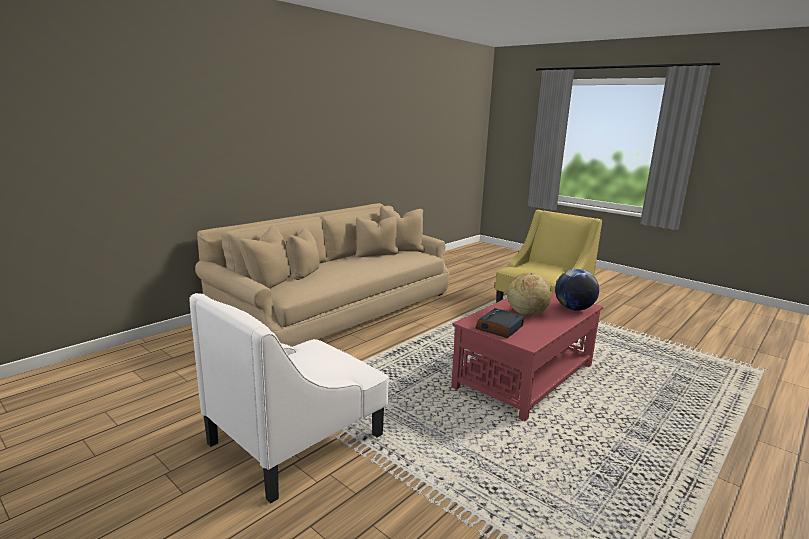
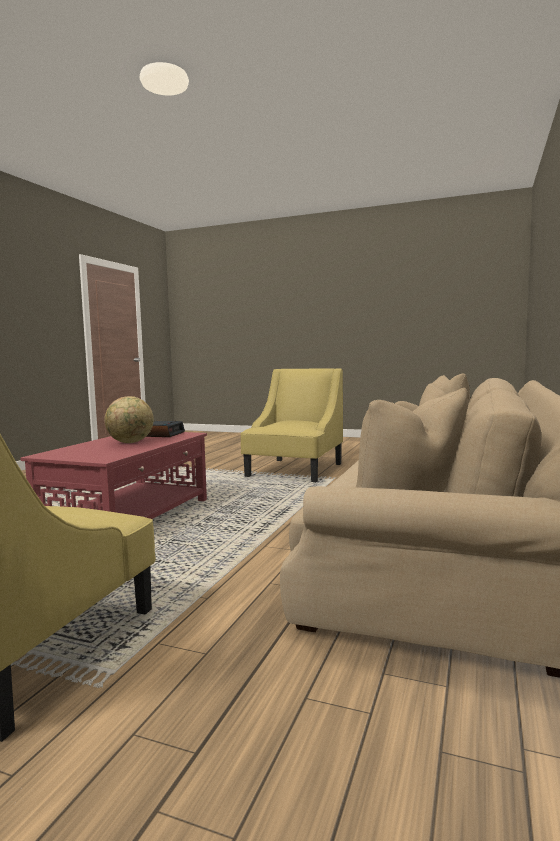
camera: 160 degrees right, 10 degrees down
white armchair [189,293,389,503] -> yellow armchair [241,368,343,482]
globe [555,269,599,311] -> none

